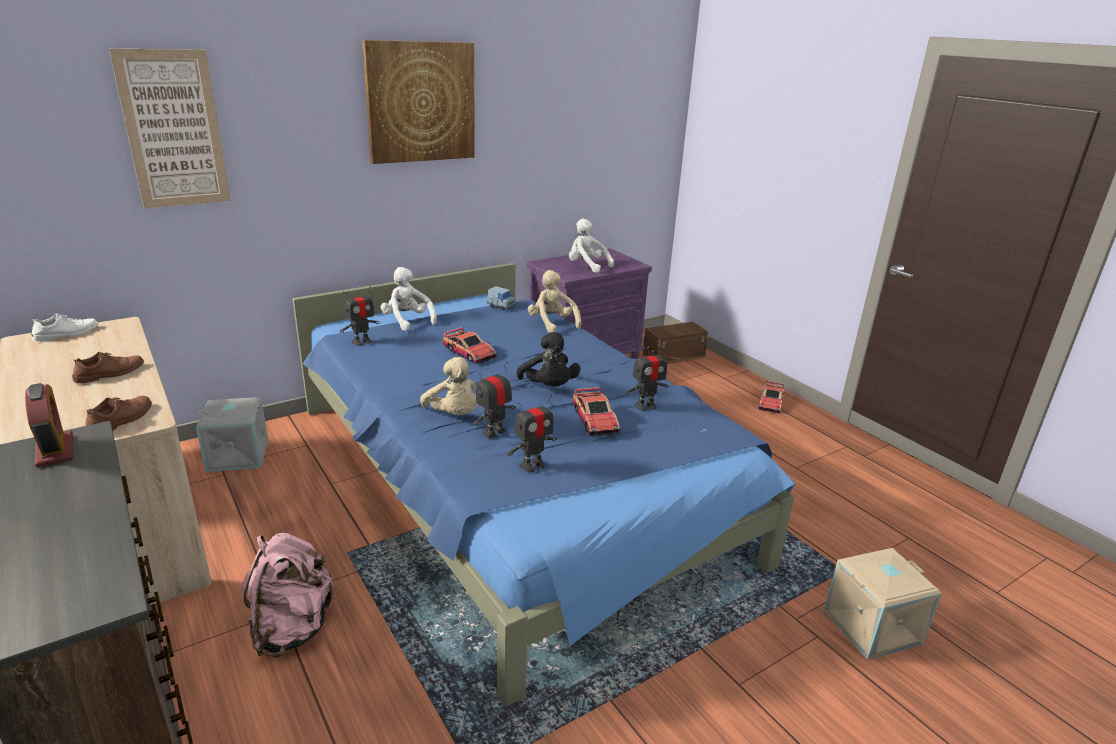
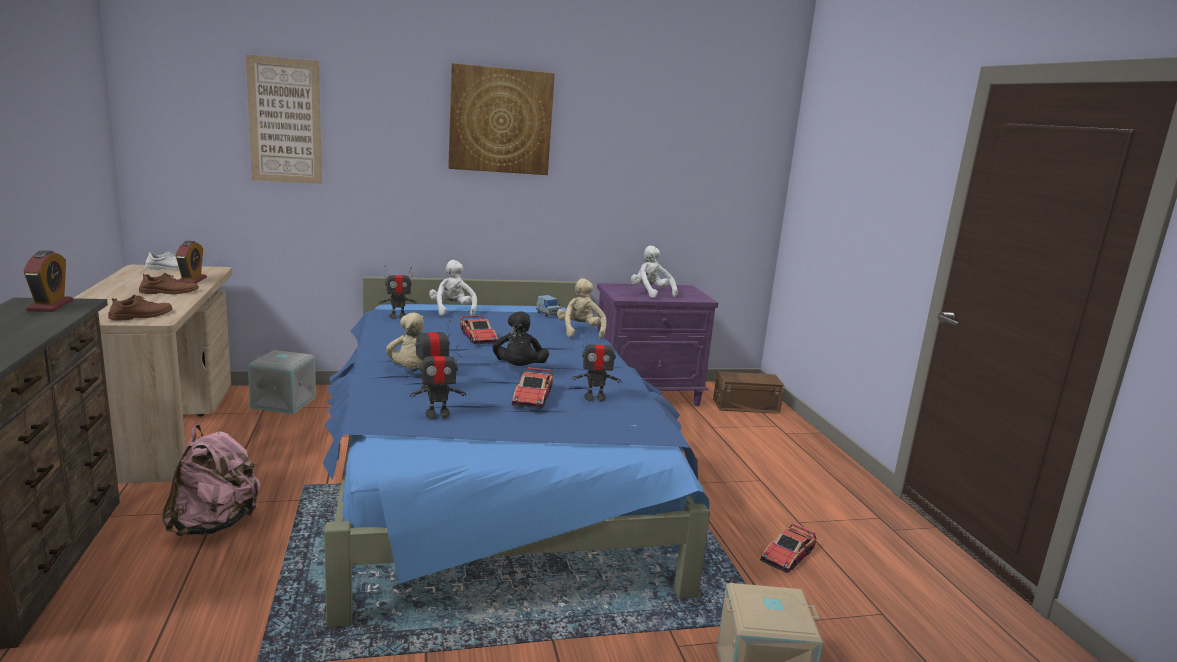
camera: 20 degrees right, 10 degrees down
toy car [758,381,784,413] -> toy car moved to [760,523,817,573]
none -> alarm clock [176,241,207,283]

